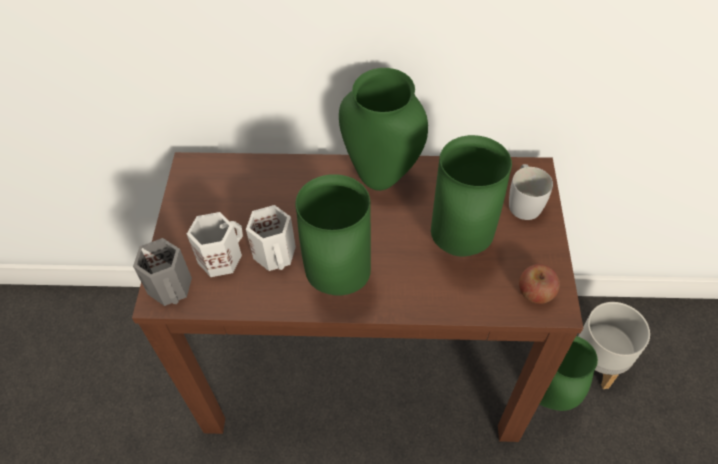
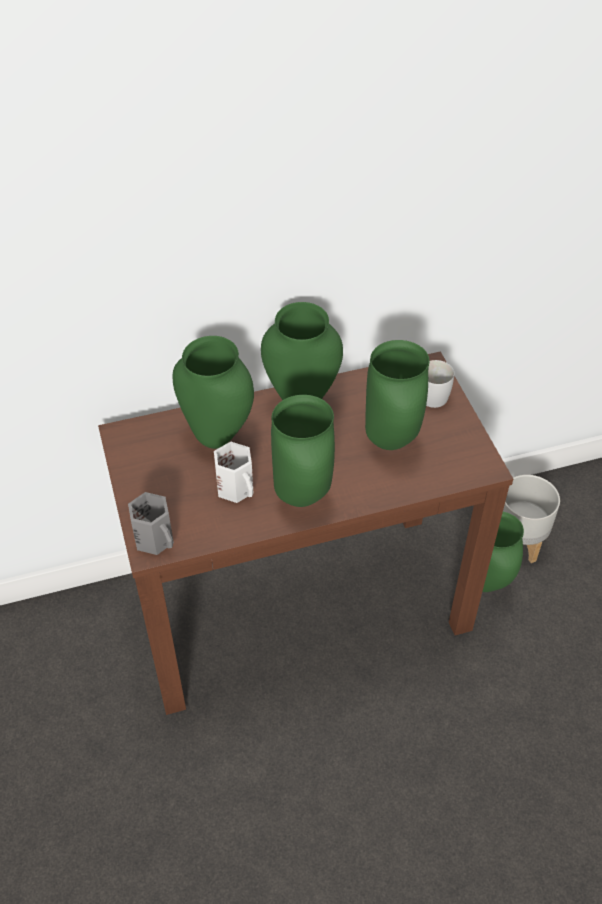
camera: 20 degrees left, 5 degrees down
white mug [187,212,243,277] -> none
apple [519,264,560,304] -> none
none -> green vase [172,336,254,449]

